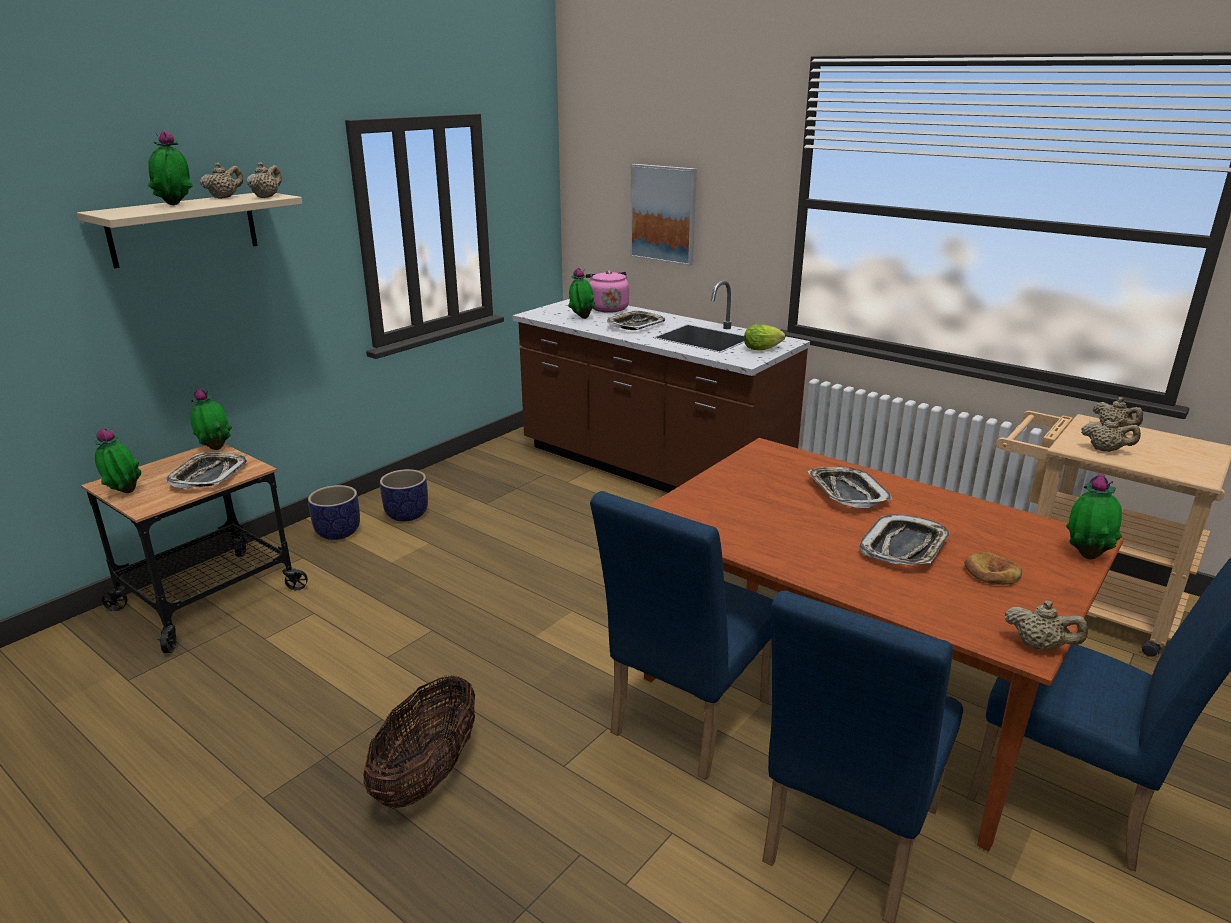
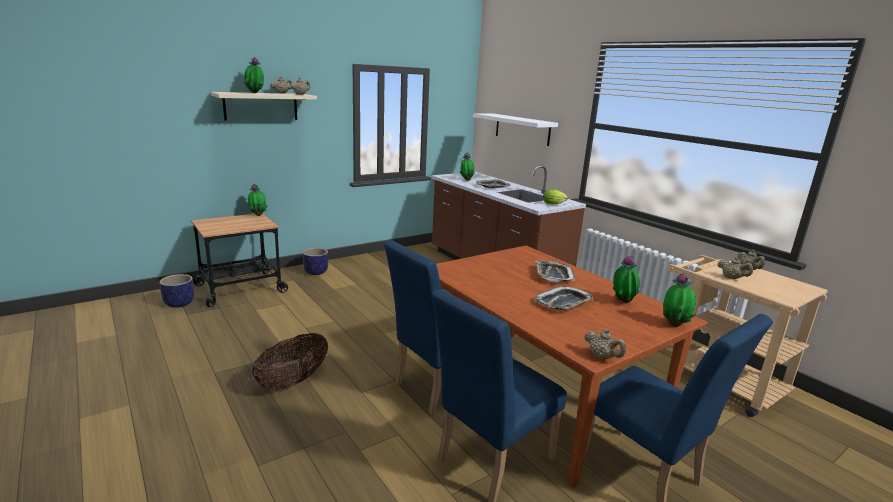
camera: 15 degrees right, 5 degrees down
potted plant [95,428,142,493] -> potted plant moved to [613,256,640,303]
tray [166,452,247,489] -> none
planter [380,469,428,522] -> planter moved to [160,274,194,308]
pink kettle [586,270,629,313] -> none
picture [630,164,697,266] -> white shelf [473,113,558,146]
bread [964,552,1022,585] -> none

